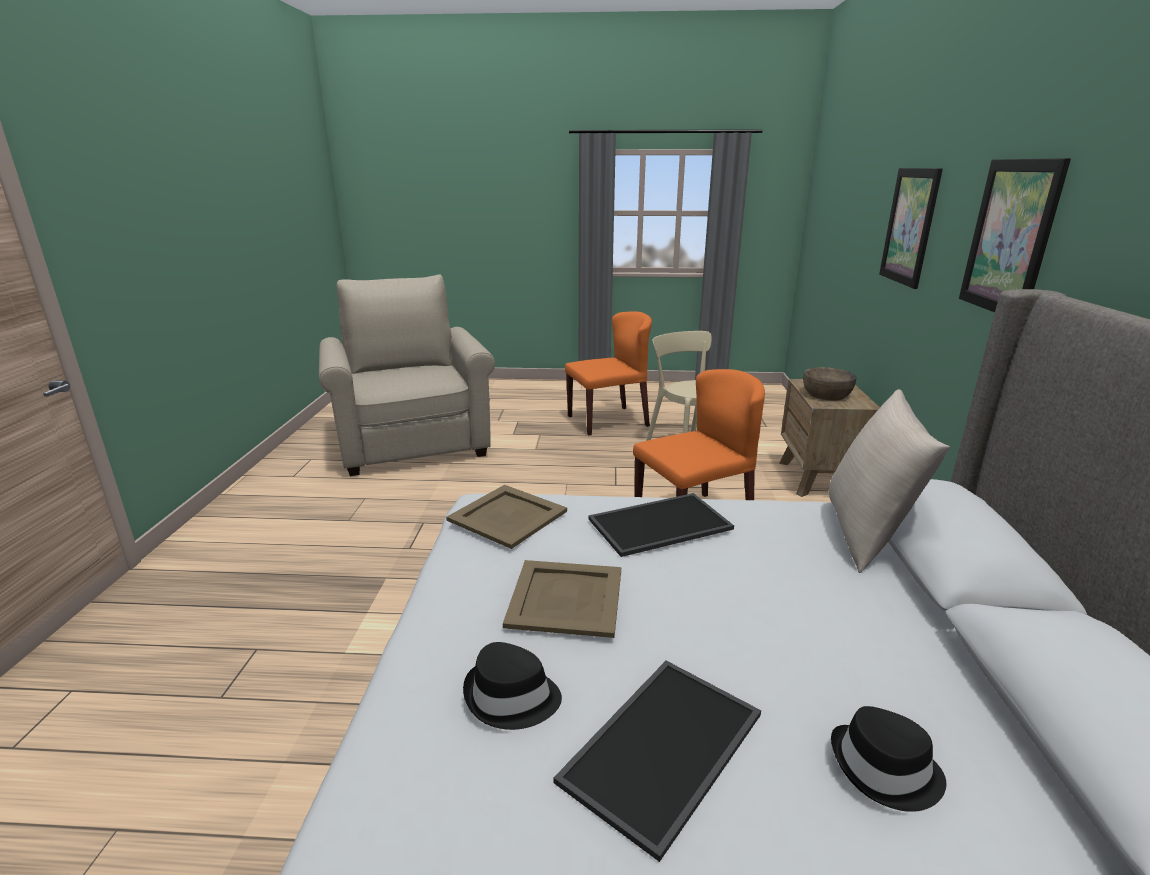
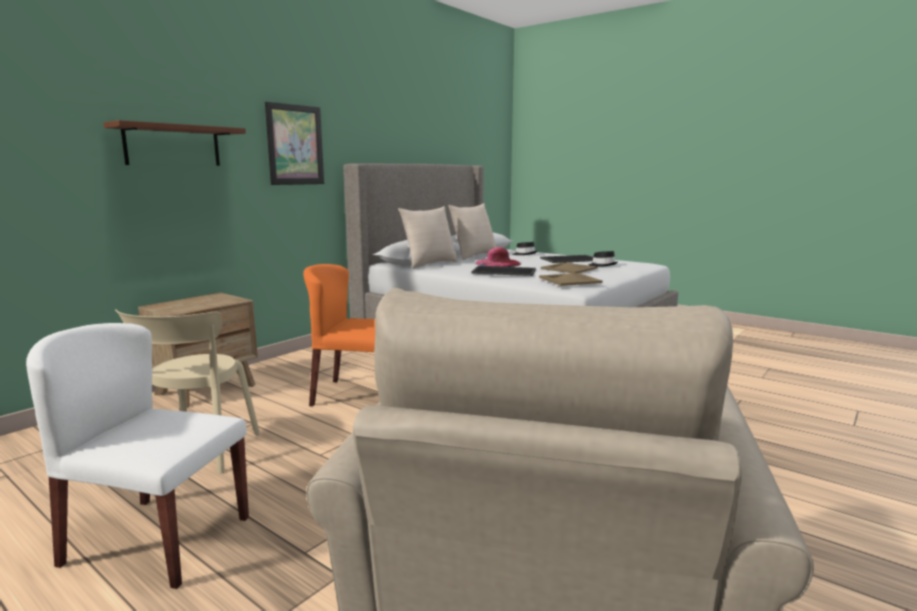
camera: 145 degrees left, 10 degrees down
orange chair [565,311,652,435] -> white chair [26,323,249,589]
brown bowl [803,367,856,401] -> none
picture [879,168,943,289] -> brown shelf [103,120,246,166]
none -> beige pillow [448,203,496,260]
none -> pink hat [475,247,521,267]

